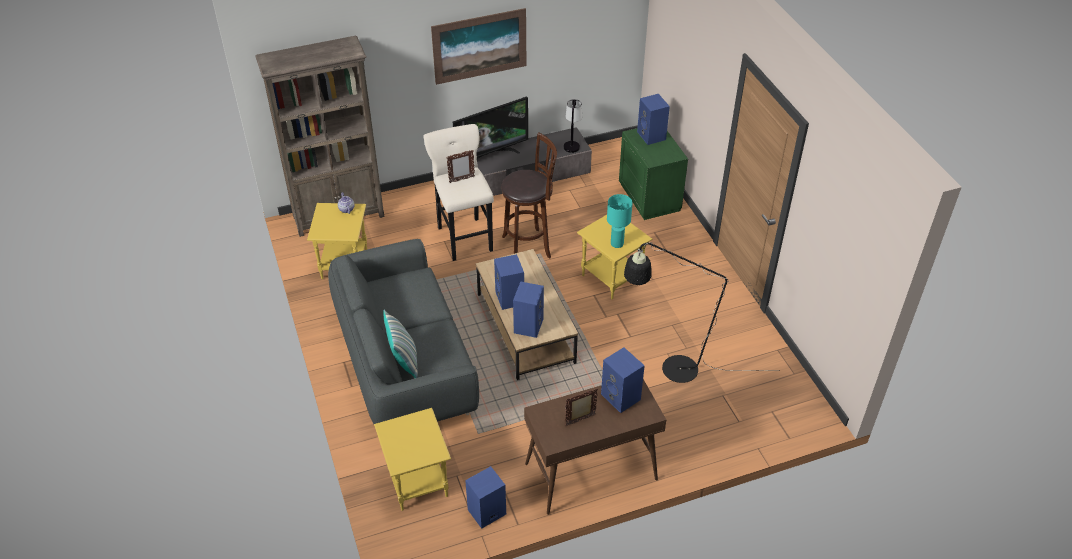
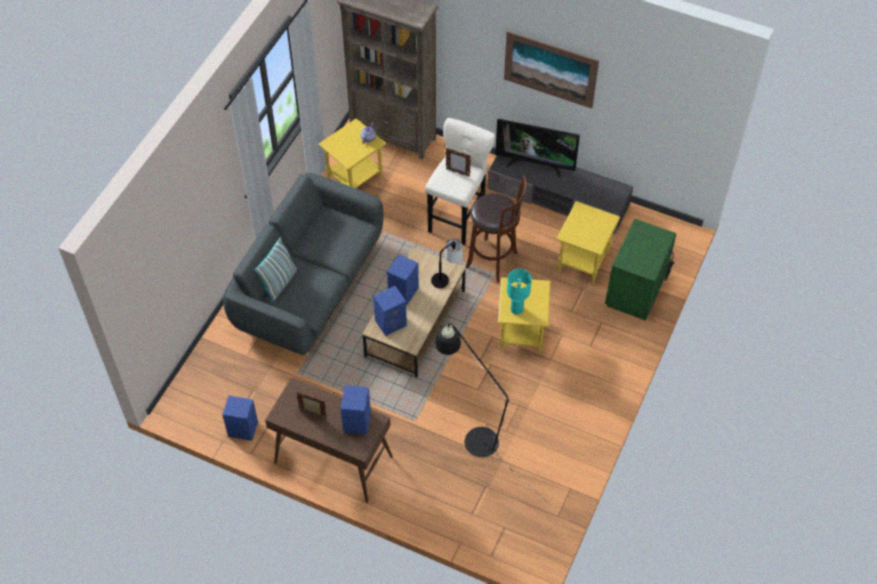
camera: 45 degrees right, 10 degrees up
yellow side table [374,408,451,511] -> yellow side table moved to [556,201,620,283]
table lamp [564,99,582,153] -> table lamp moved to [431,239,463,288]
blue speaker [637,94,670,145] -> none

